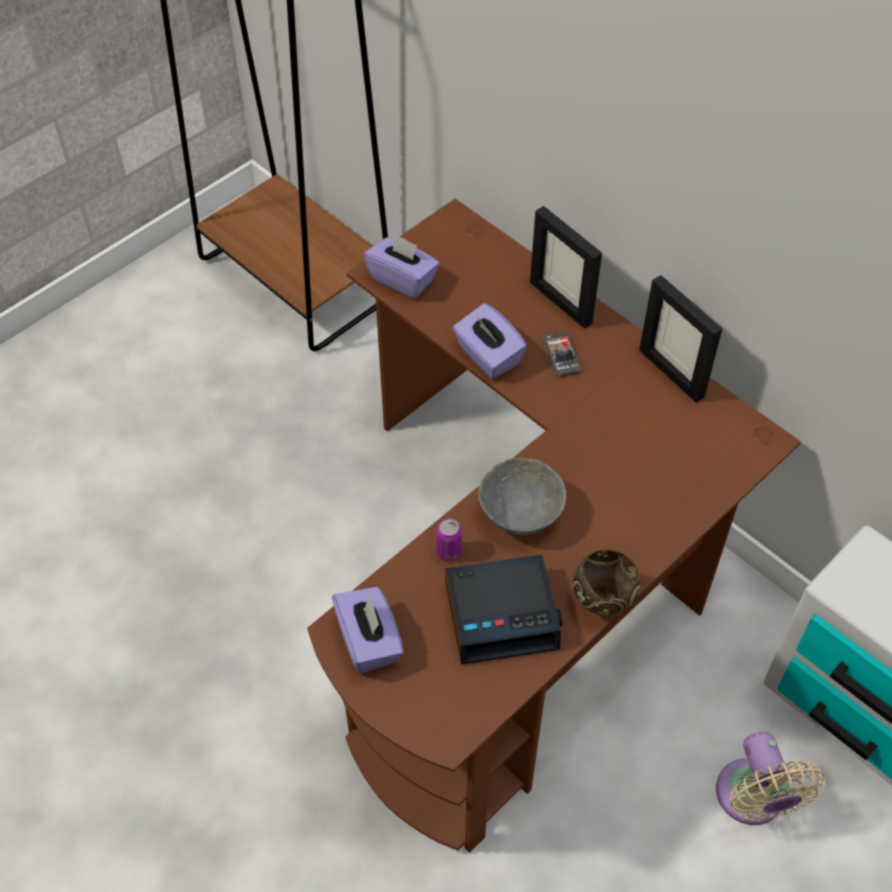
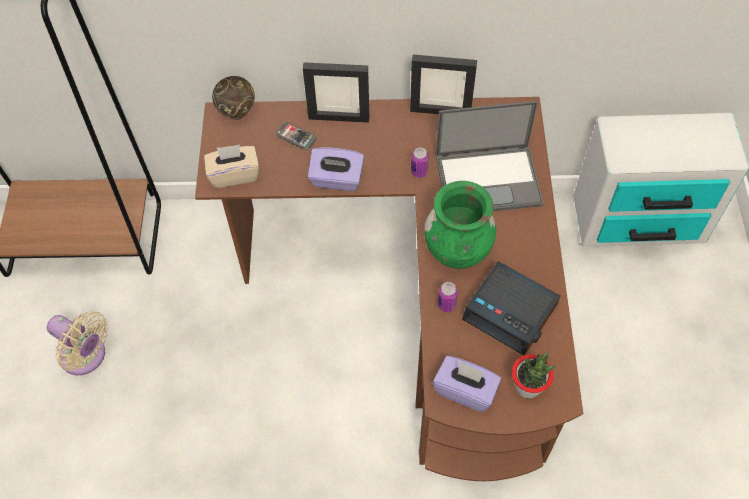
camera: 45 degrees left, 5 degrees up
purple tissue box [364,233,440,299] -> beige tissue box [204,145,259,188]
alarm clock [445,555,562,665] -> alarm clock turned 90 degrees clockwise [462,261,560,355]
grey bowl [478,458,567,535] -> green vase [425,181,496,269]
phone [543,332,582,377] -> phone moved to [276,122,317,150]
brown bowl [573,550,641,616] -> brown bowl moved to [212,76,255,120]
beige fan [716,731,825,825] -> beige fan moved to [47,311,108,375]
none -> can [411,147,429,178]
none -> laptop [436,101,544,211]
none -> potted plant [512,352,556,398]

